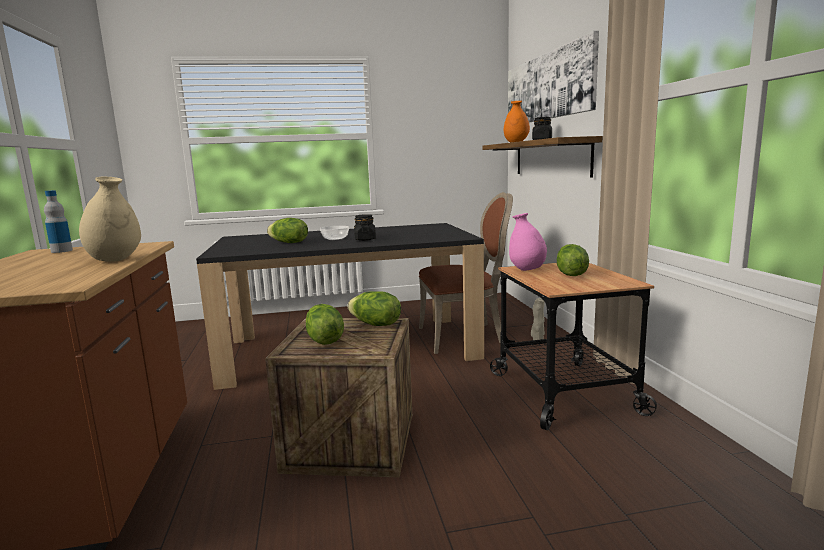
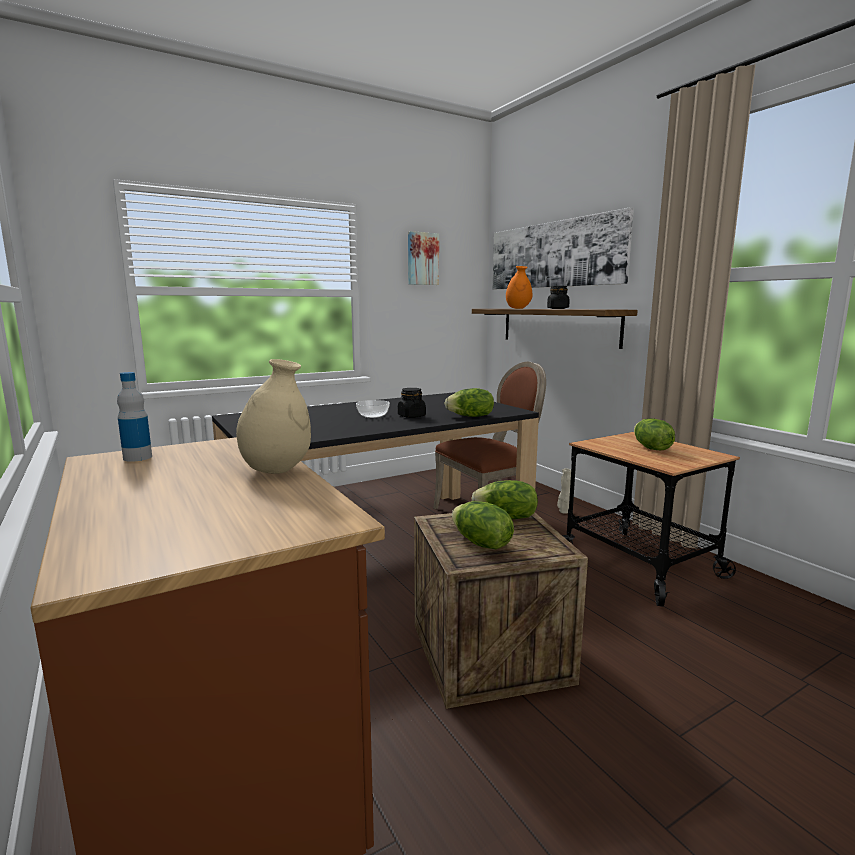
camera: 20 degrees left, 0 degrees up
lettuce [267,218,308,243] -> lettuce moved to [444,388,494,417]
pink vase [509,213,547,271] -> none
none -> picture [408,231,439,285]

